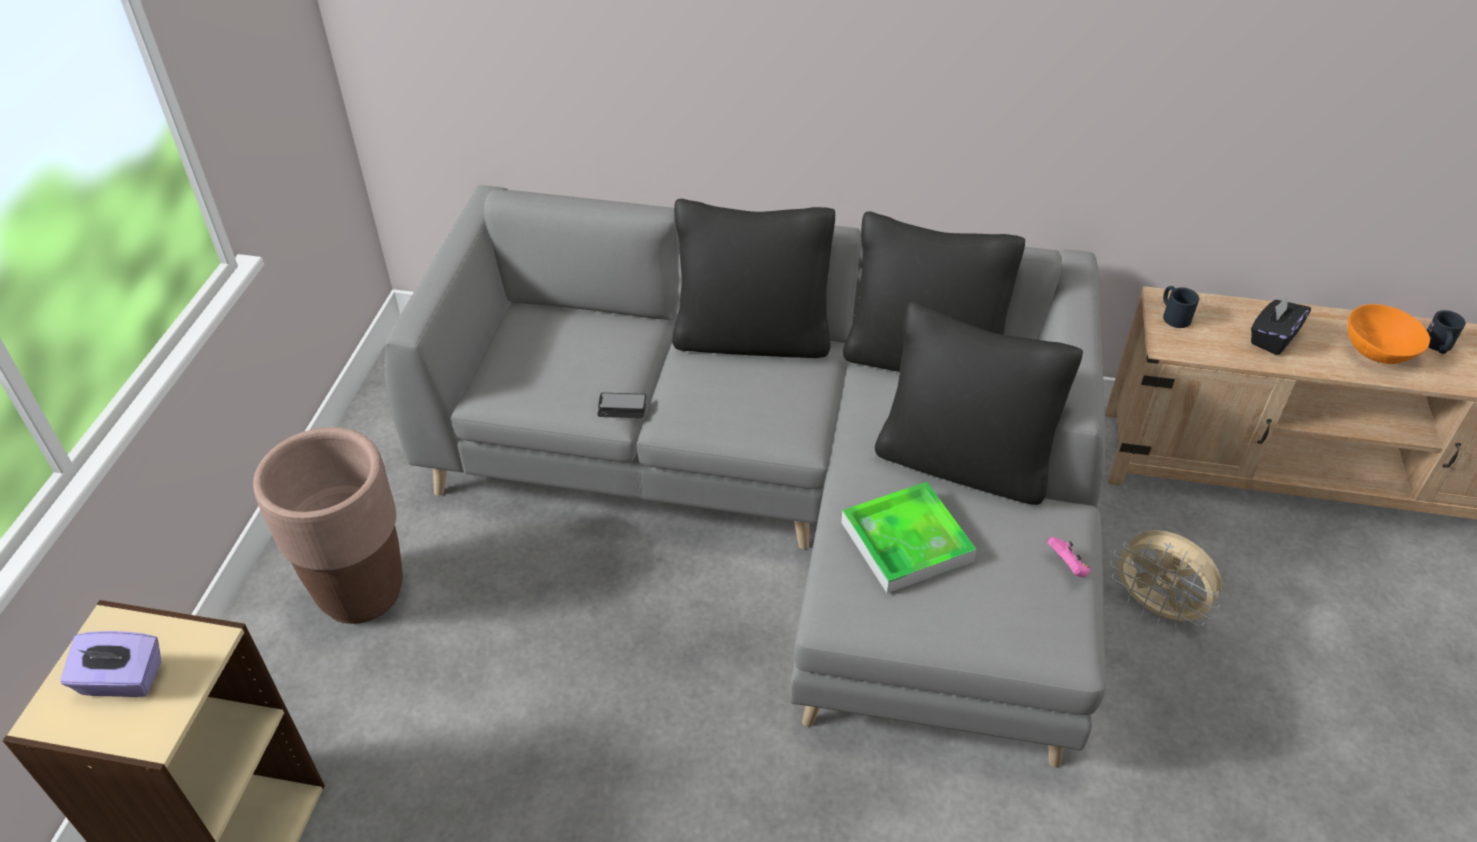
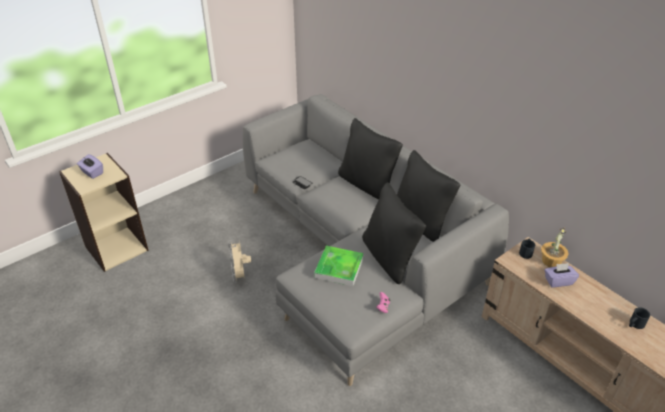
camera: 40 degrees right, 5 degrees down
brown planter [253,427,403,624] -> none
beige fan [1110,530,1222,628] -> beige fan moved to [228,240,251,283]
black tissue box [1251,295,1311,355] -> purple tissue box [545,263,579,287]
orange bowl [1348,304,1430,364] -> none
none -> potted plant [541,228,568,267]

